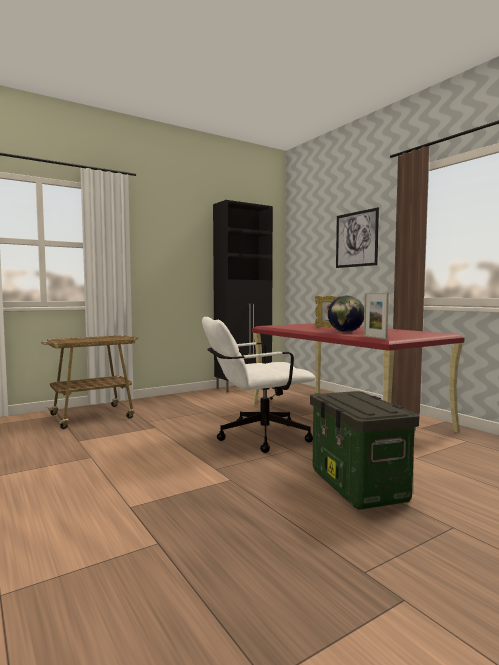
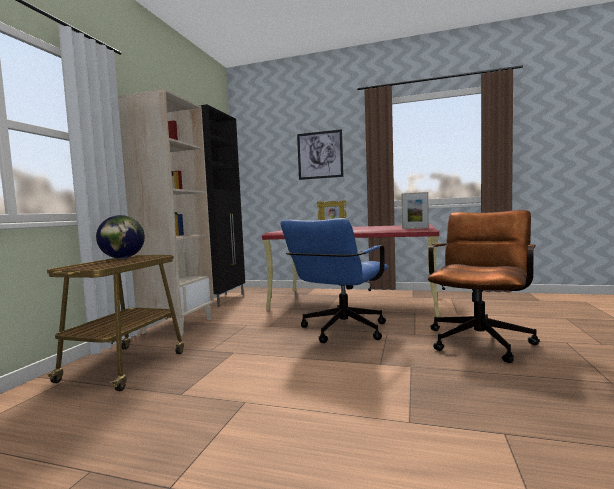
camera: 40 degrees left, 0 degrees up
white office chair [202,317,316,453] -> blue office chair [280,218,388,343]
storage box [310,391,420,510] -> brown office chair [428,210,540,363]
globe [328,296,364,332] -> globe moved to [96,215,145,259]
none -> beige bookcase [118,89,214,336]

